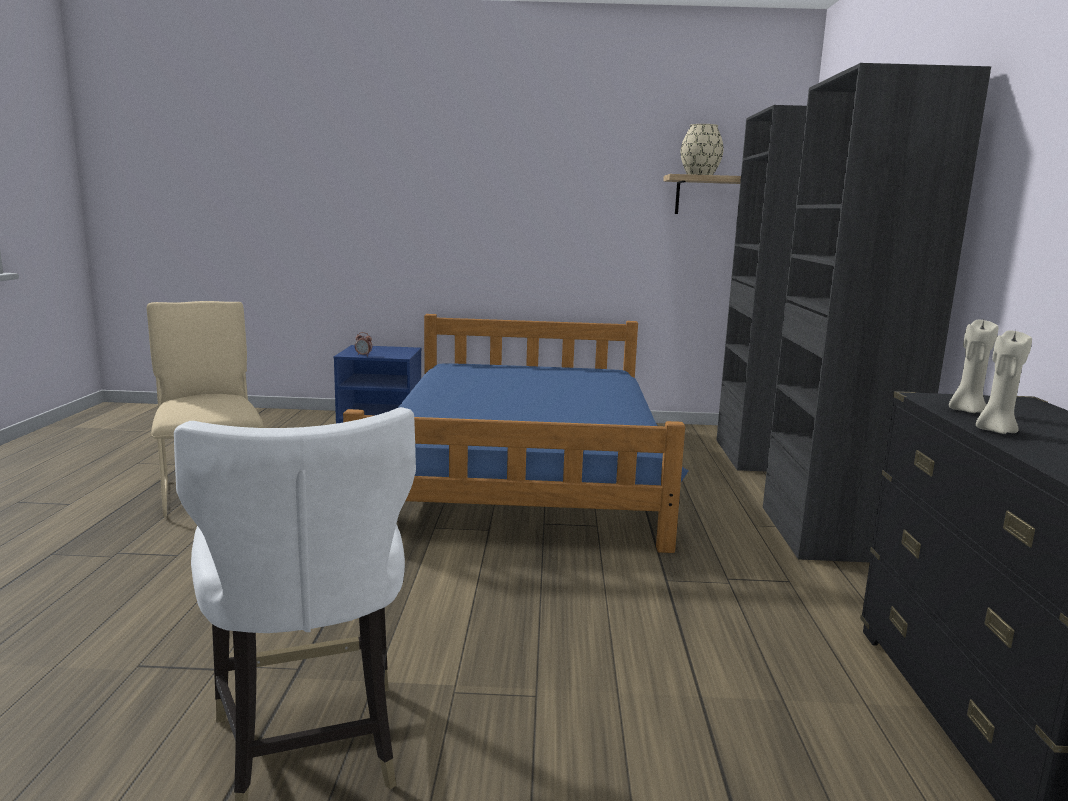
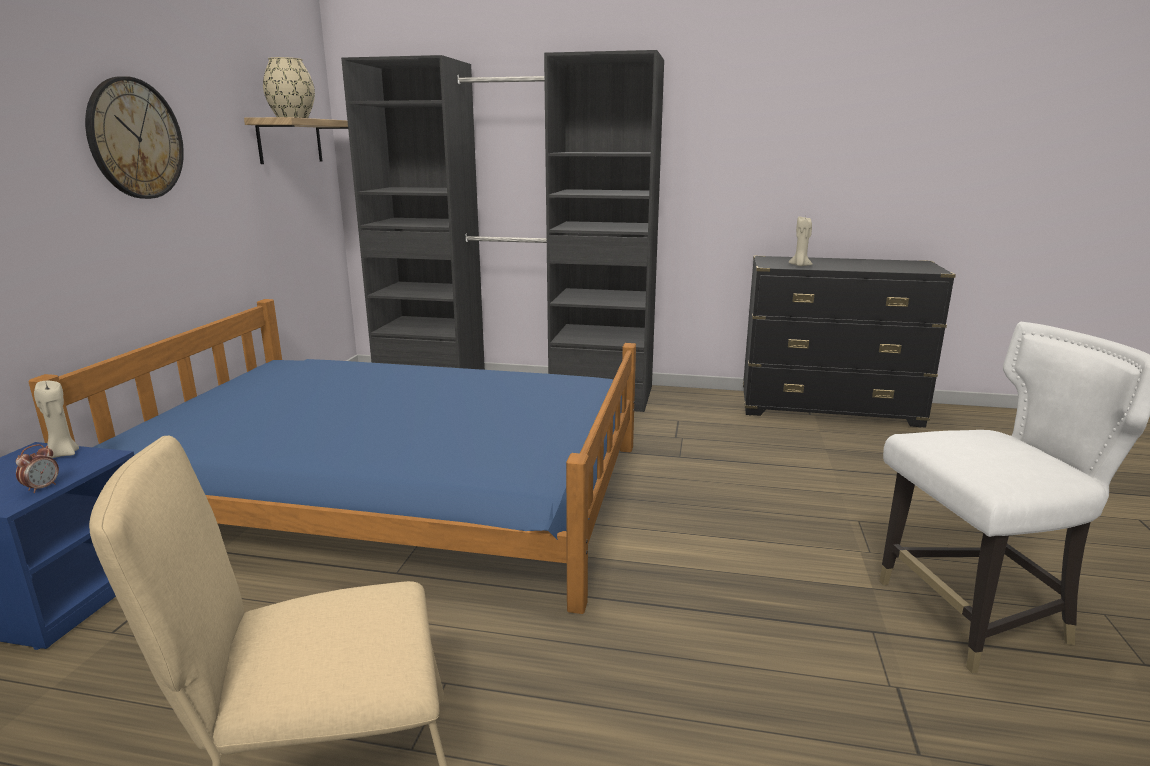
camera: 80 degrees left, 5 degrees up
beige candle [976,330,1032,434] -> beige candle moved to [34,381,79,458]
none -> wall clock [85,76,184,199]

